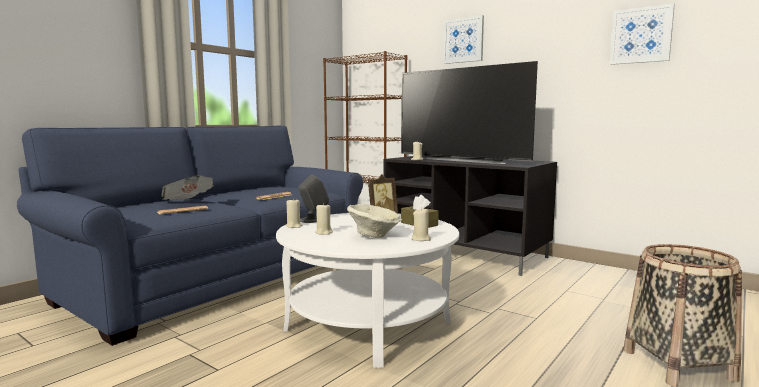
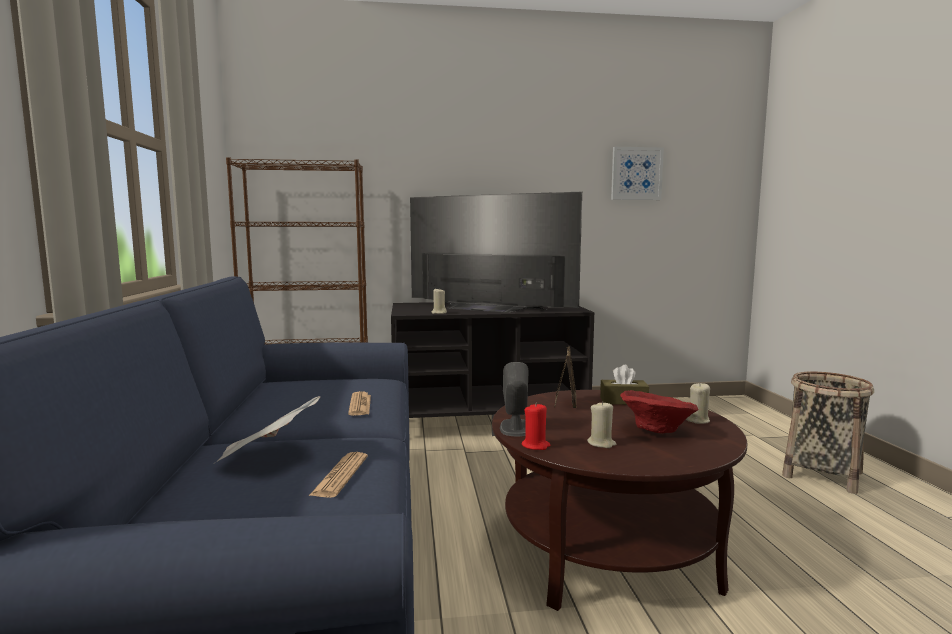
camera: 45 degrees left, 0 degrees up
white coffee table [276,213,459,368] -> brown coffee table [492,390,747,611]
beige candle [286,198,302,228] -> red candle [522,403,550,450]
beige bowl [347,204,402,238] -> red bowl [620,390,699,433]
television [401,61,538,164] -> television turned 150 degrees counterclockwise [410,192,582,313]
picture [443,15,484,64] -> none

